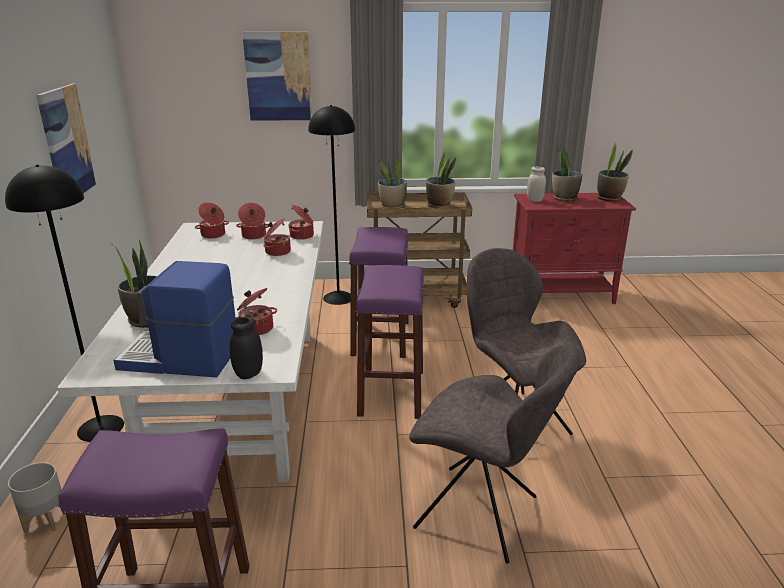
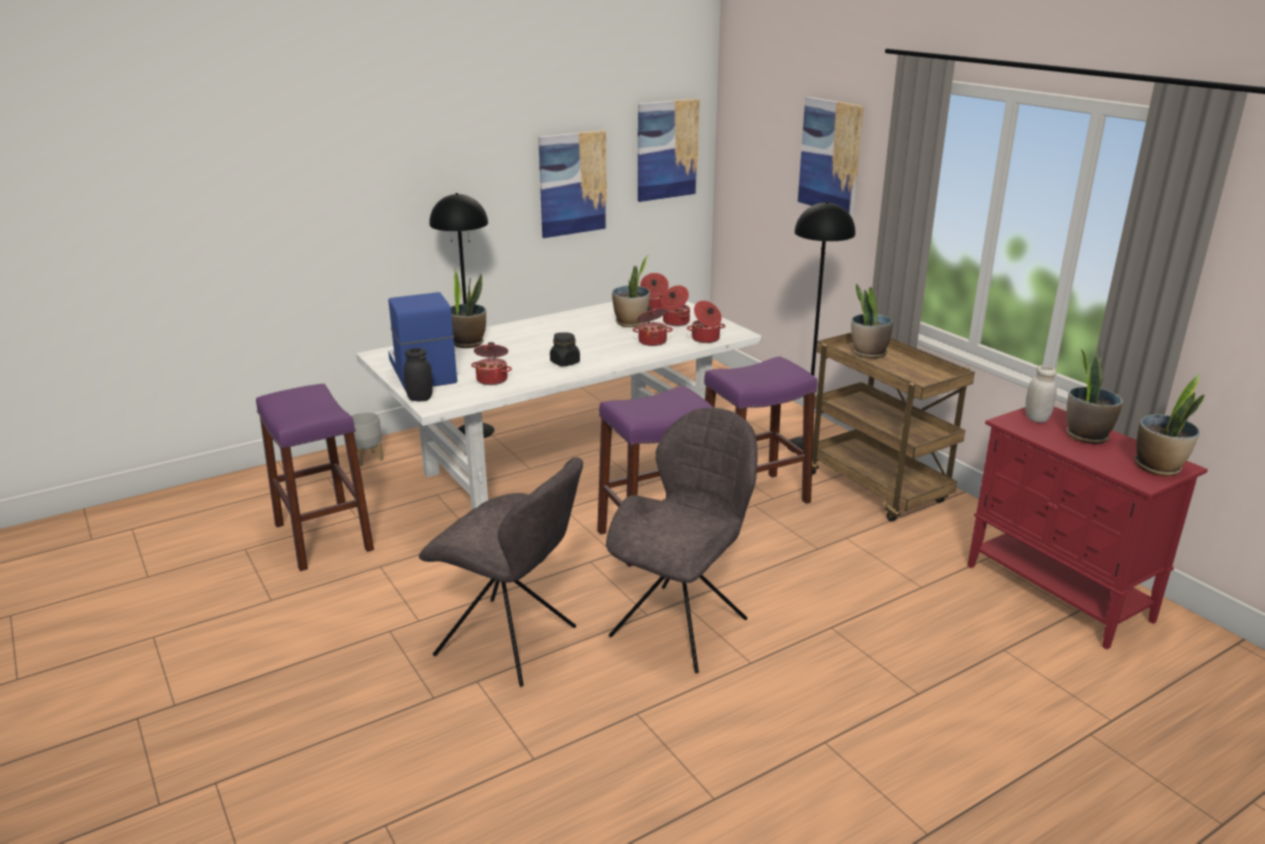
camera: 60 degrees right, 0 degrees up
grey chair [409,345,582,564] -> grey chair turned 60 degrees counterclockwise [419,457,583,687]
potted plant [426,149,456,208] -> potted plant moved to [612,255,650,327]
none -> black jar [550,332,580,366]
none -> picture [638,99,700,202]

